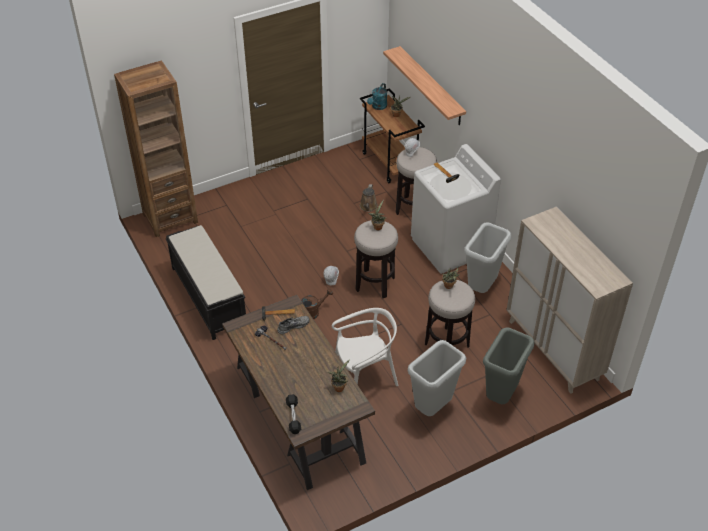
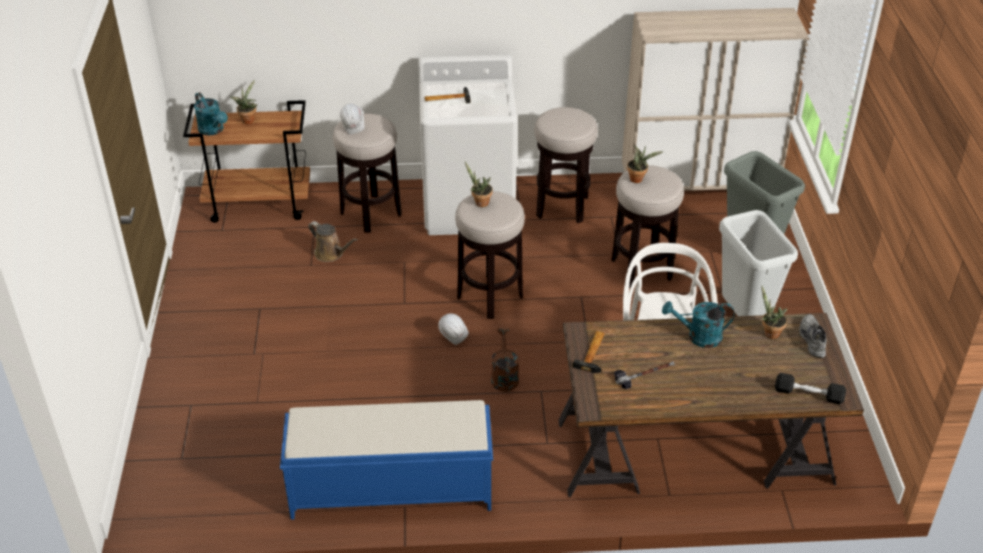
camera: 65 degrees left, 5 degrees down
brown bookcase [114,60,198,237] -> none
black bench [166,225,246,340] -> blue bench [280,400,493,519]
grey shoe [277,316,310,334] -> grey shoe moved to [799,314,827,358]
shelf [383,46,466,125] -> none
grey trash can [464,222,511,293] -> stool [534,107,598,223]
none -> turquoise watering can [662,301,735,348]

